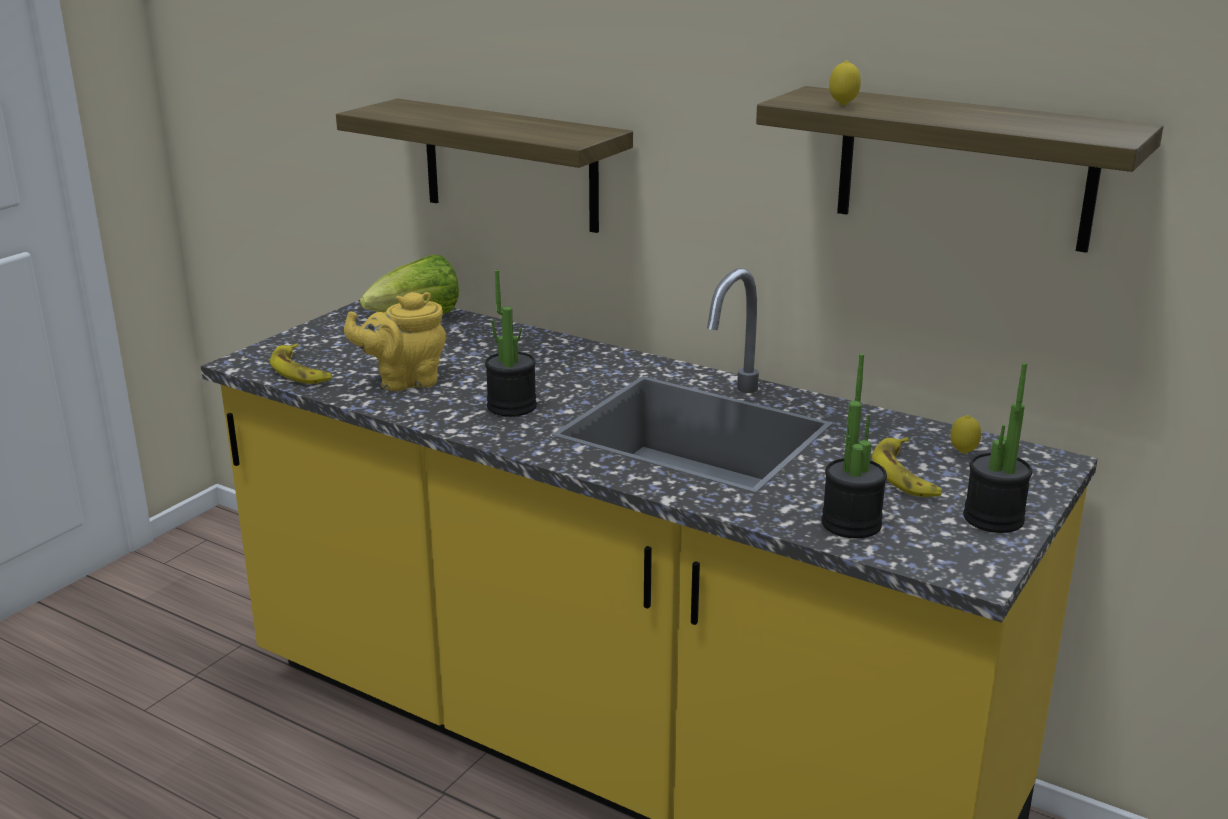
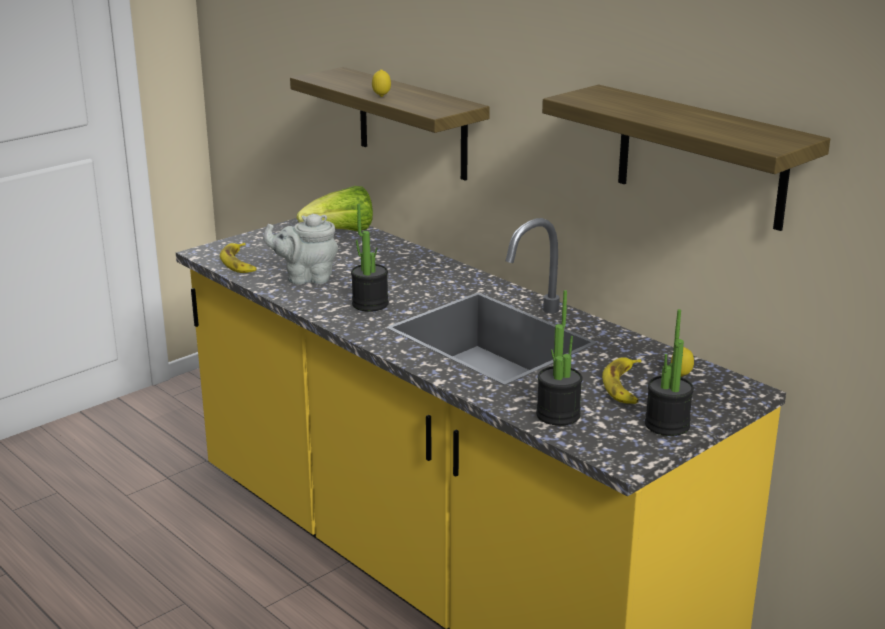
camera: 15 degrees right, 0 degrees up
yellow teapot [344,292,447,391] -> grey teapot [263,214,338,285]
lemon [829,60,861,106] -> lemon moved to [372,69,391,97]

